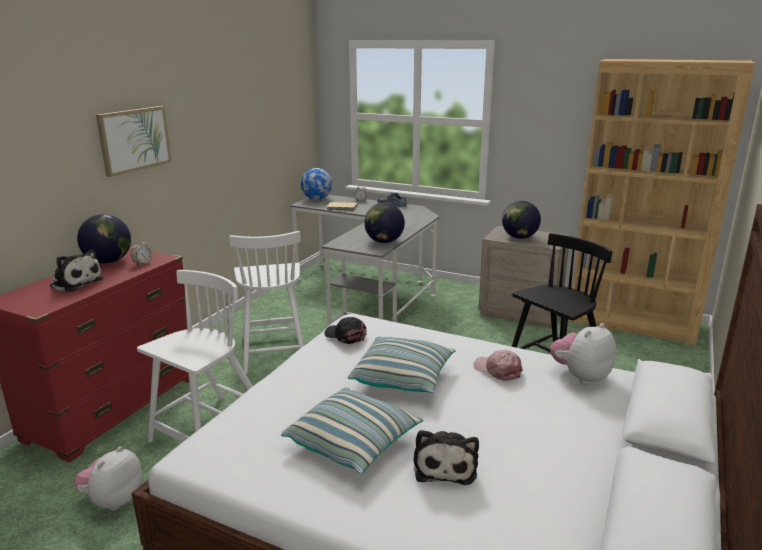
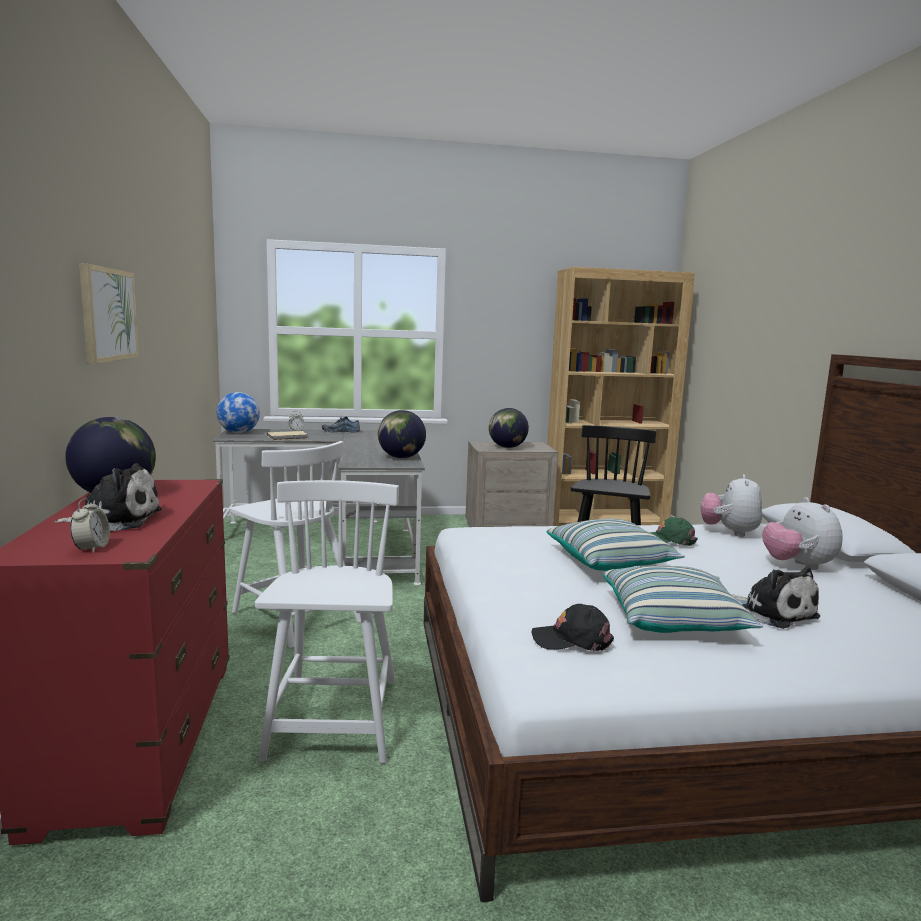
camera: 35 degrees left, 10 degrees down
plush toy [74,446,142,511] -> plush toy moved to [762,497,843,570]
alarm clock [131,239,152,265] -> alarm clock moved to [70,499,110,553]
black cap [325,317,367,344] -> black cap moved to [532,604,614,651]
pink cap [474,350,523,381] -> green cap [650,517,698,546]

